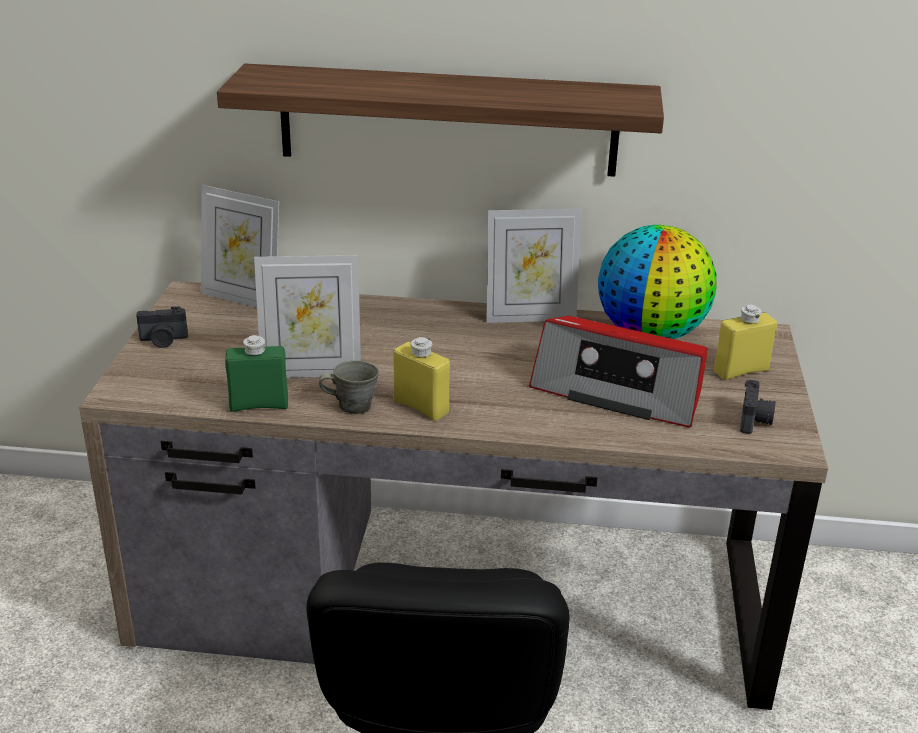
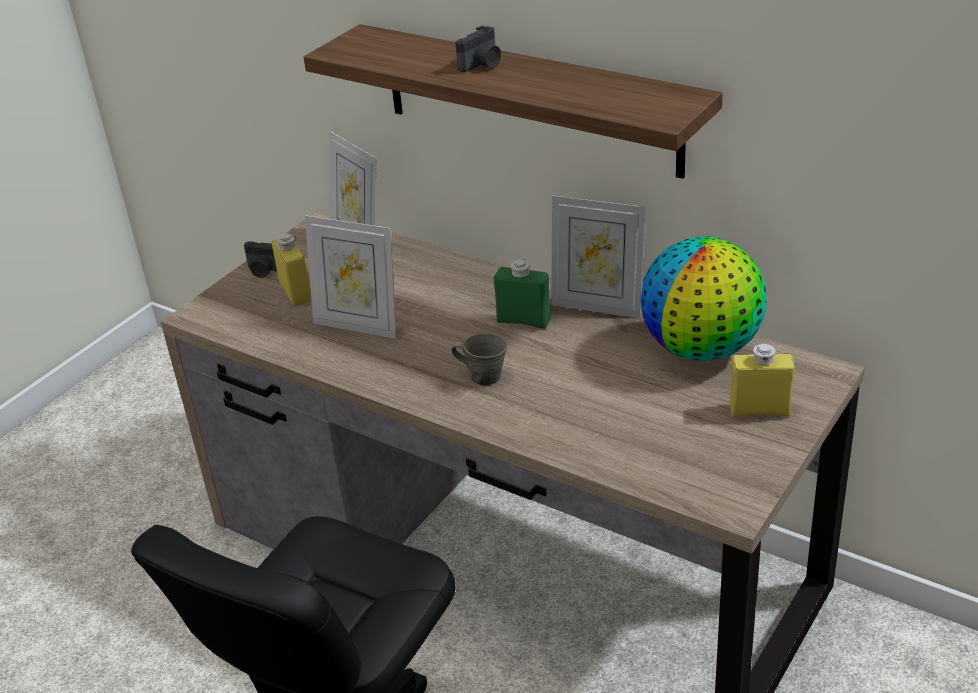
camera: 30 degrees right, 5 degrees up
green bottle [225,335,288,412] -> green bottle moved to [494,259,551,329]
grey mug [319,360,379,414] -> grey mug moved to [451,333,507,385]
yellow bottle [393,337,450,421] -> yellow bottle moved to [272,234,311,306]
radio [529,316,708,428] -> none
camera [740,380,776,434] -> camera moved to [455,25,501,72]

